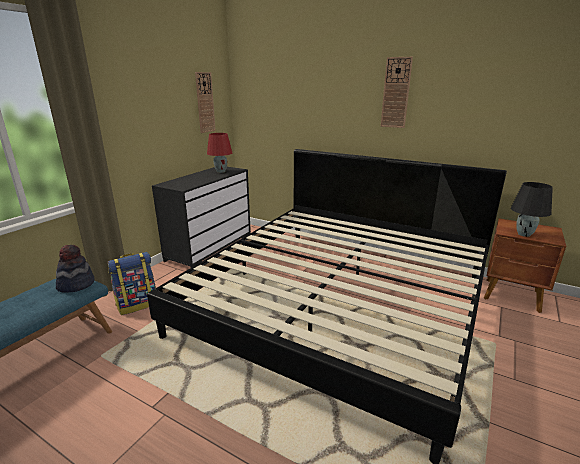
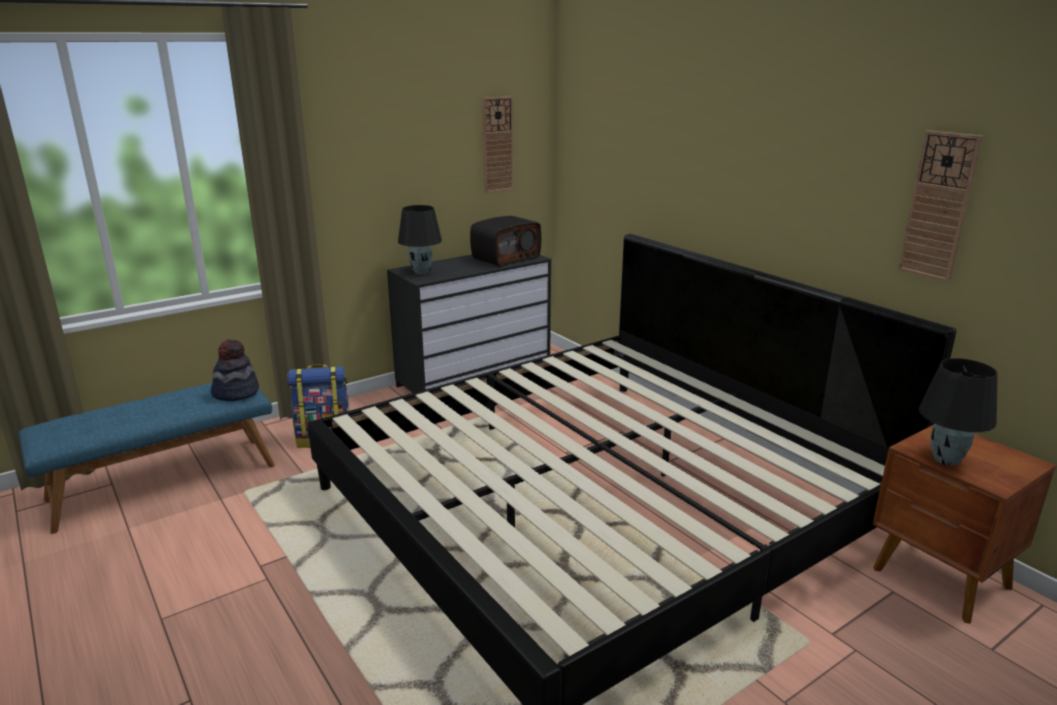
camera: 25 degrees right, 0 degrees up
red table lamp [207,133,232,173] -> radio [470,216,541,267]
wall clock [381,57,413,128] -> wall clock moved to [898,130,983,282]
none -> black table lamp [398,205,442,274]

